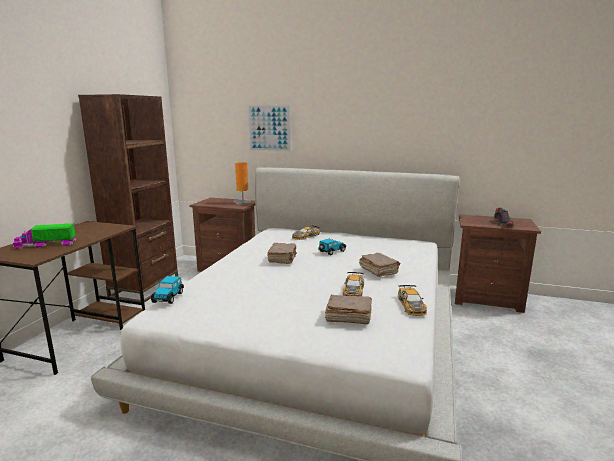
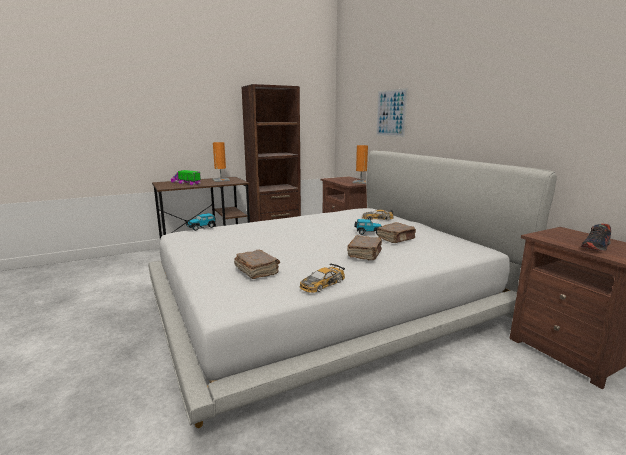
camera: 45 degrees right, 0 degrees up
brown book [267,243,297,264] -> brown book moved to [377,222,416,243]
toy car [343,272,364,296] -> none
none -> orange table lamp [212,142,230,182]

